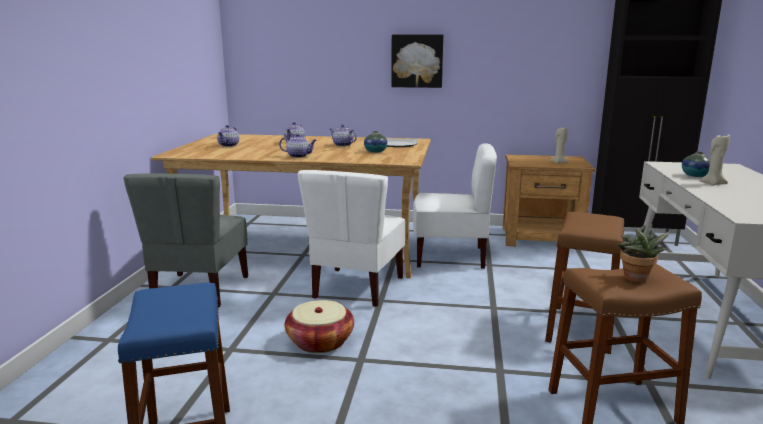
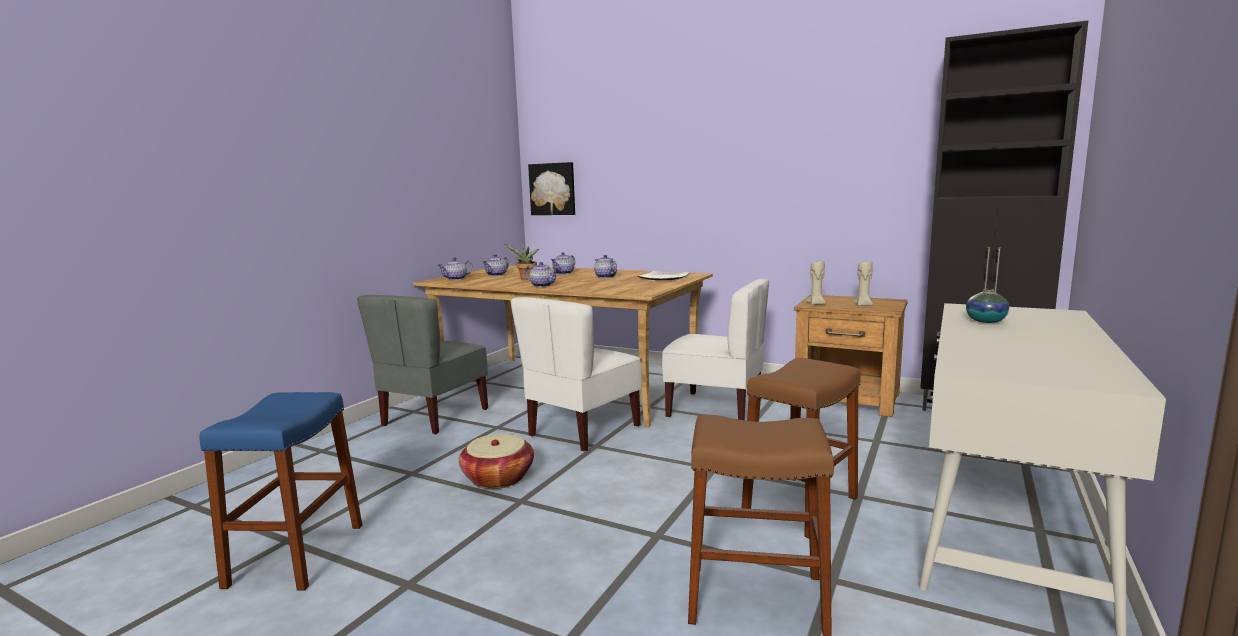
camera: 20 degrees right, 5 degrees down
vase [364,131,387,153] -> none
picture [391,34,444,88] -> picture moved to [528,162,575,215]
potted plant [618,222,670,283] -> potted plant moved to [505,243,539,280]
beige candle [699,133,730,186] -> beige candle moved to [806,261,826,305]
none -> teapot [437,257,473,280]

